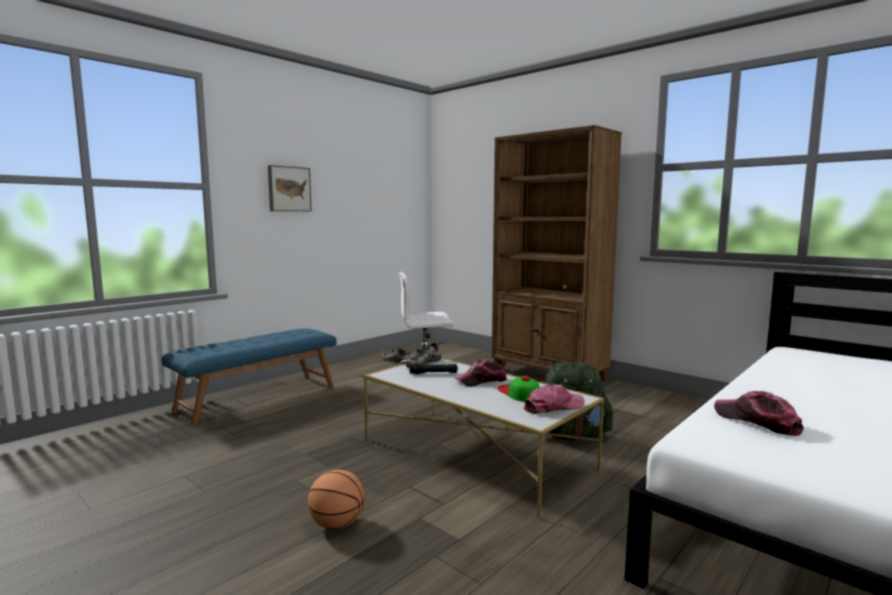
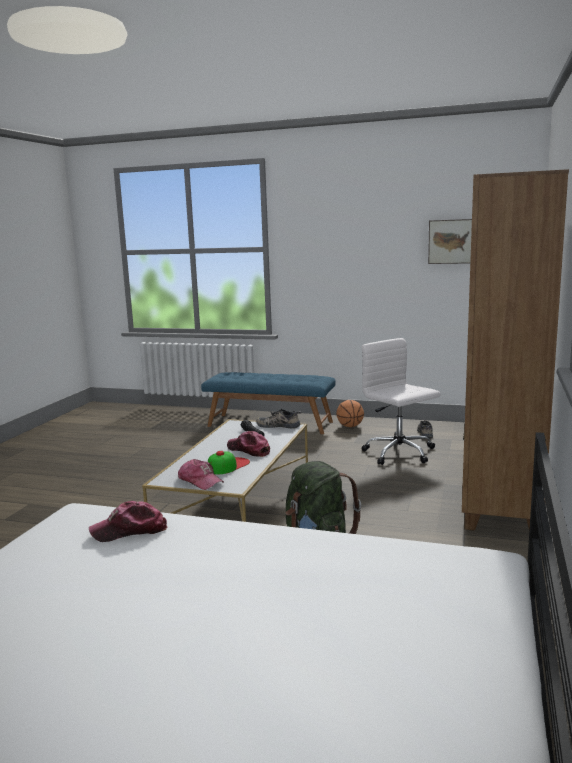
camera: 65 degrees right, 5 degrees up
picture [268,165,312,211] -> picture moved to [428,219,472,264]
basketball [308,470,365,529] -> basketball moved to [336,400,364,427]
cap [714,391,804,436] -> cap turned 135 degrees counterclockwise [89,501,167,542]

